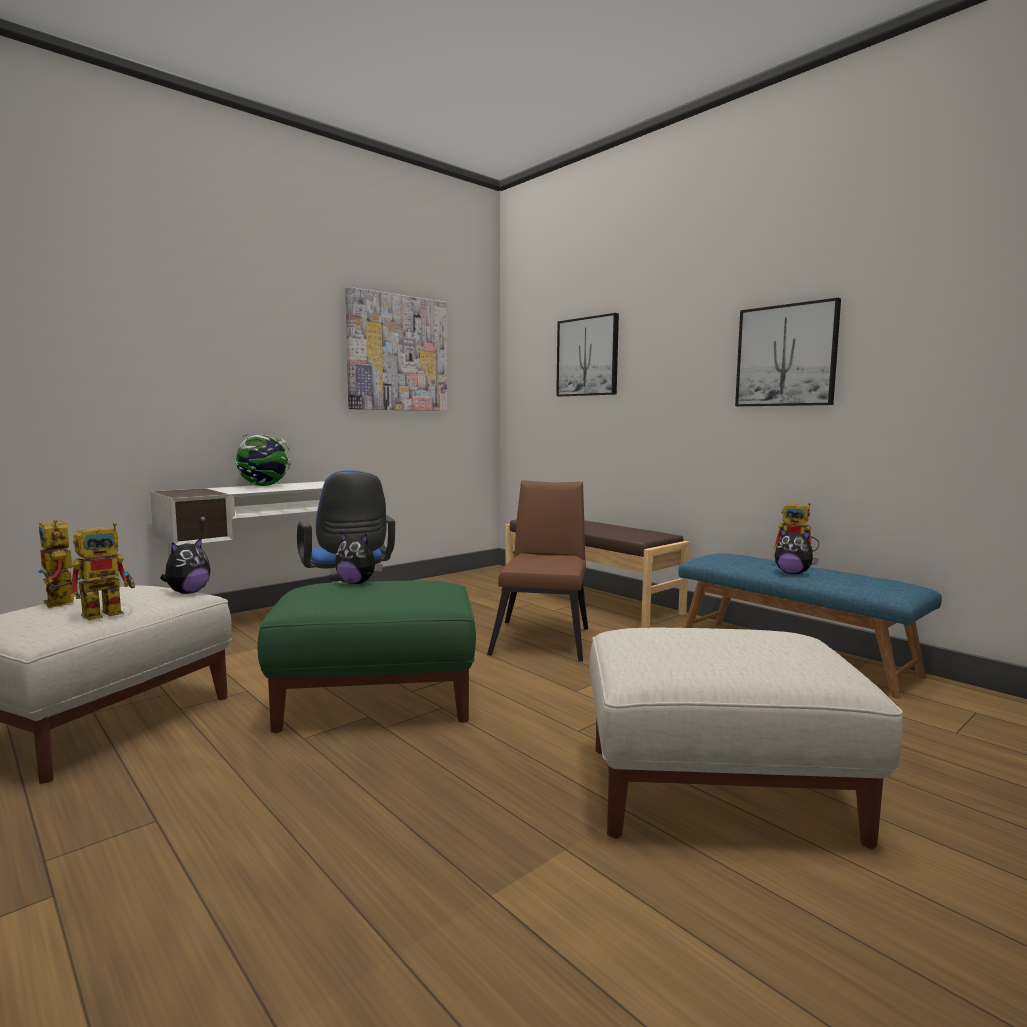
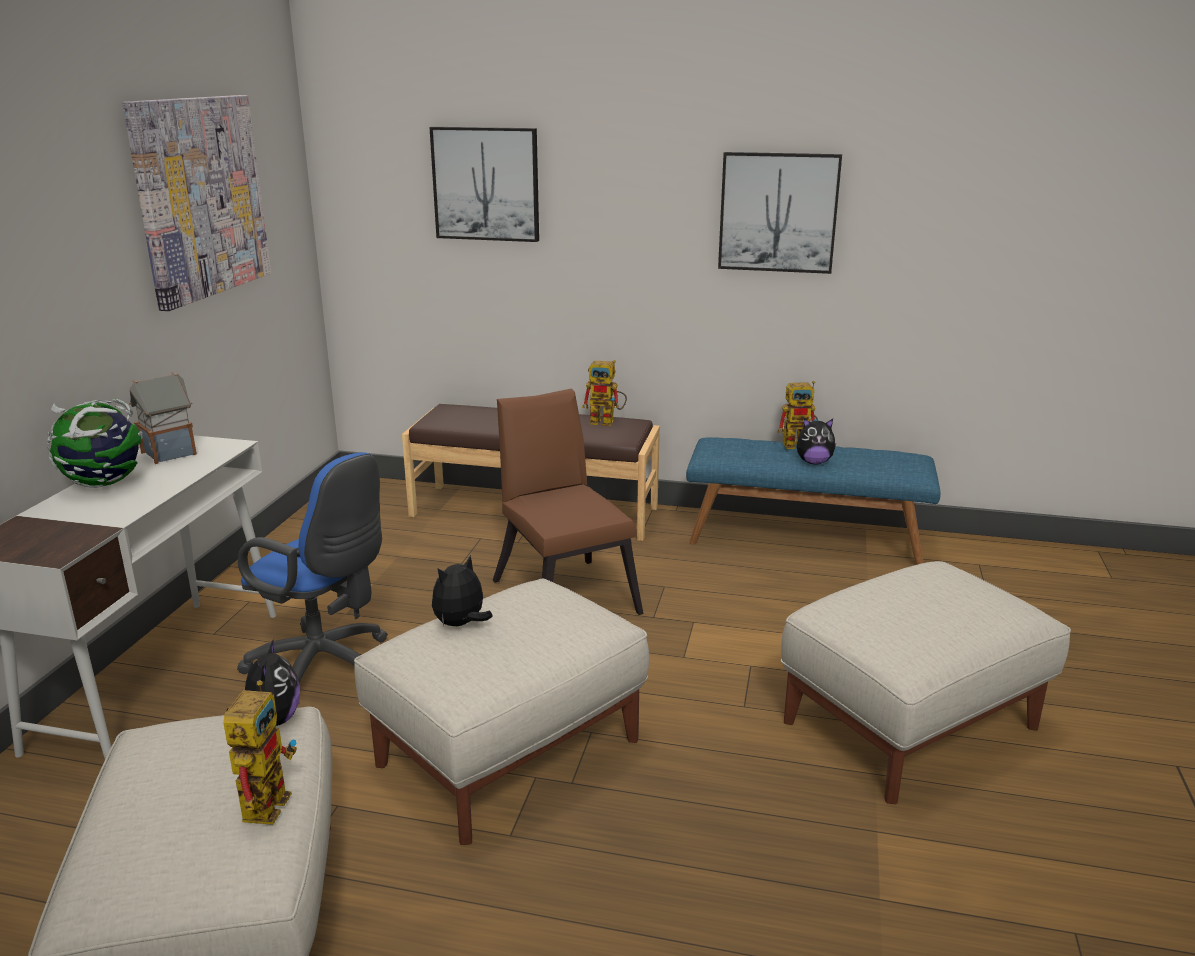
camera: 35 degrees left, 15 degrees up
toy robot [38,519,81,608] -> toy robot moved to [582,360,627,426]
green ottoman [258,580,476,733] -> beige ottoman [354,579,649,845]
plush toy [335,532,382,584] -> plush toy turned 150 degrees clockwise [432,555,493,626]
none -> toy house [129,372,197,464]

